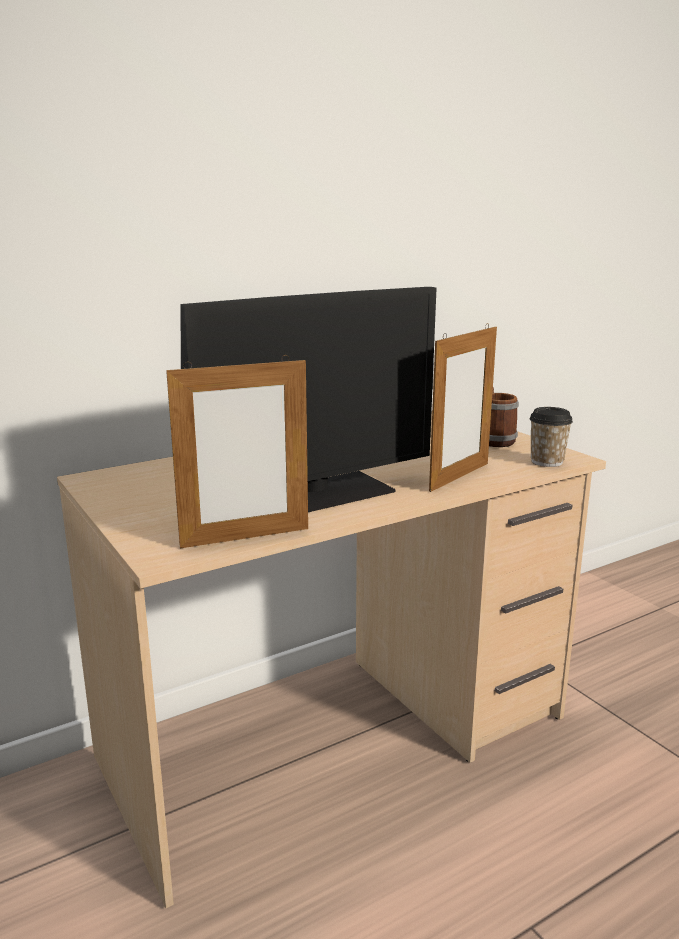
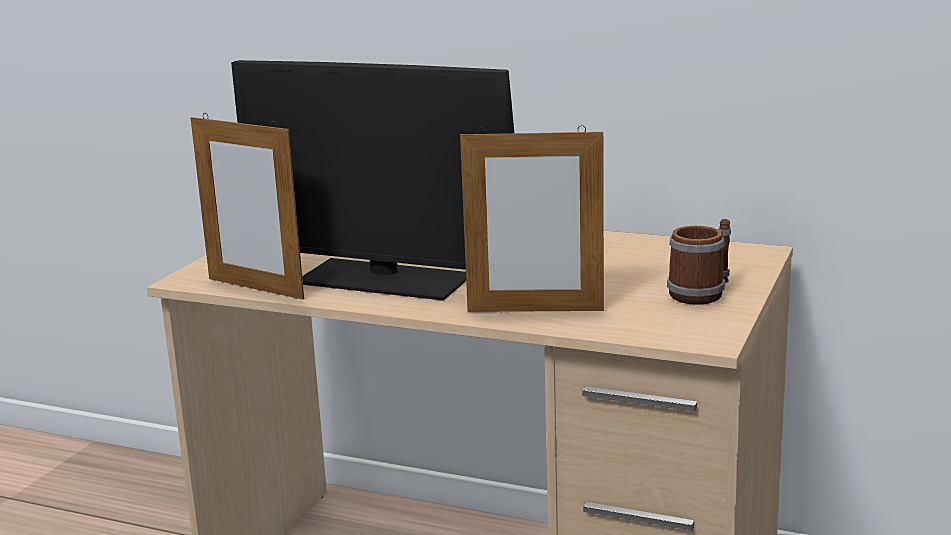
camera: 55 degrees right, 0 degrees up
cup [530,407,573,467] -> none

